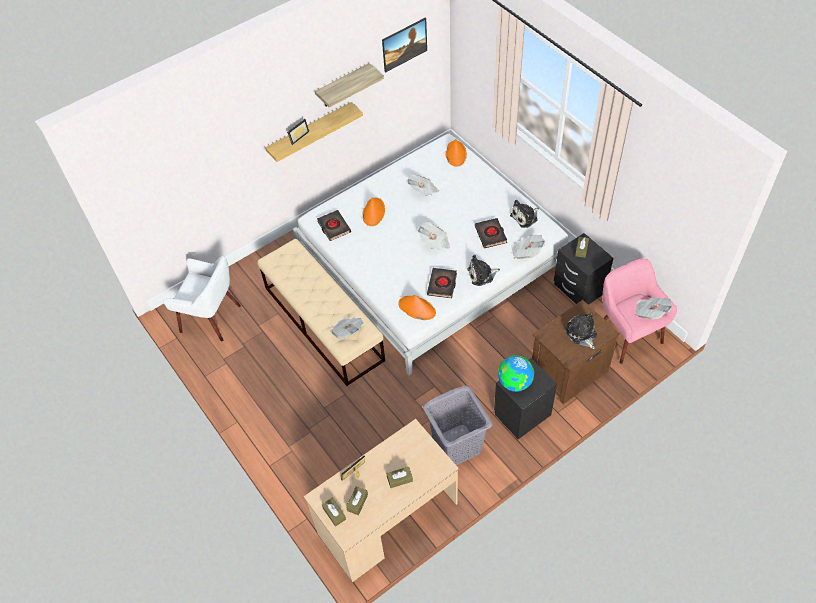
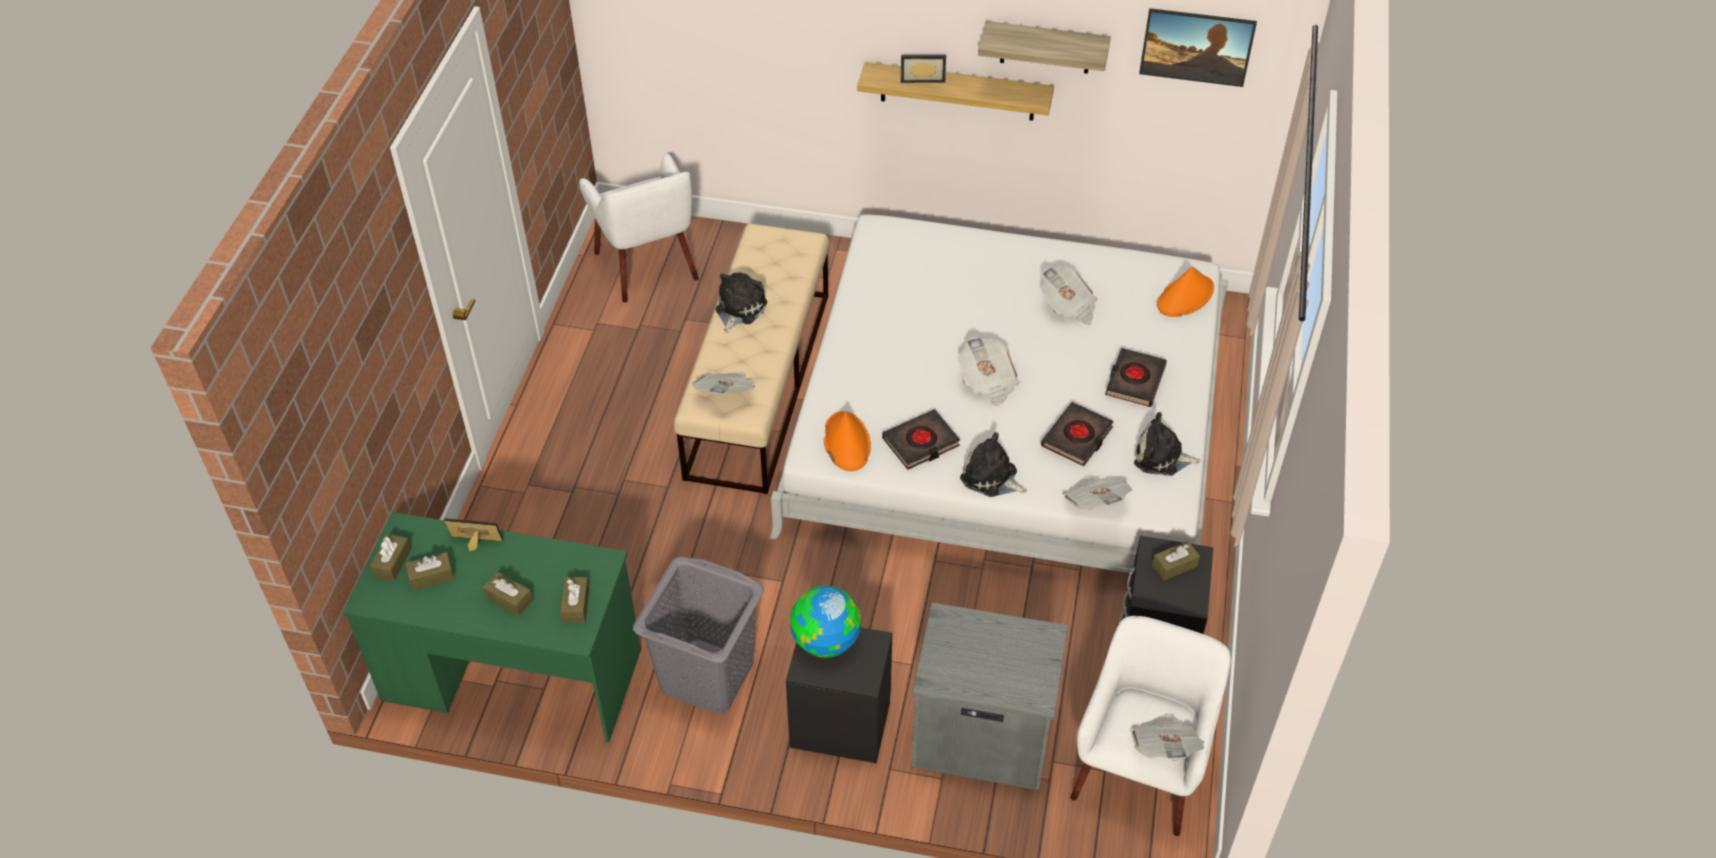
camera: 45 degrees right, 5 degrees down
beige desk [304,419,459,582] -> green desk [343,512,641,743]
black book [317,210,351,241] -> black book moved to [1105,348,1167,407]
orange hat [363,197,385,226] -> none
brown nightstand [532,300,620,404] -> grey nightstand [912,603,1068,790]
plush toy [565,313,597,349] -> plush toy moved to [715,272,767,333]
pink armchair [603,258,677,364] -> white armchair [1070,616,1231,836]
none -> brown tissue box [560,577,590,623]

